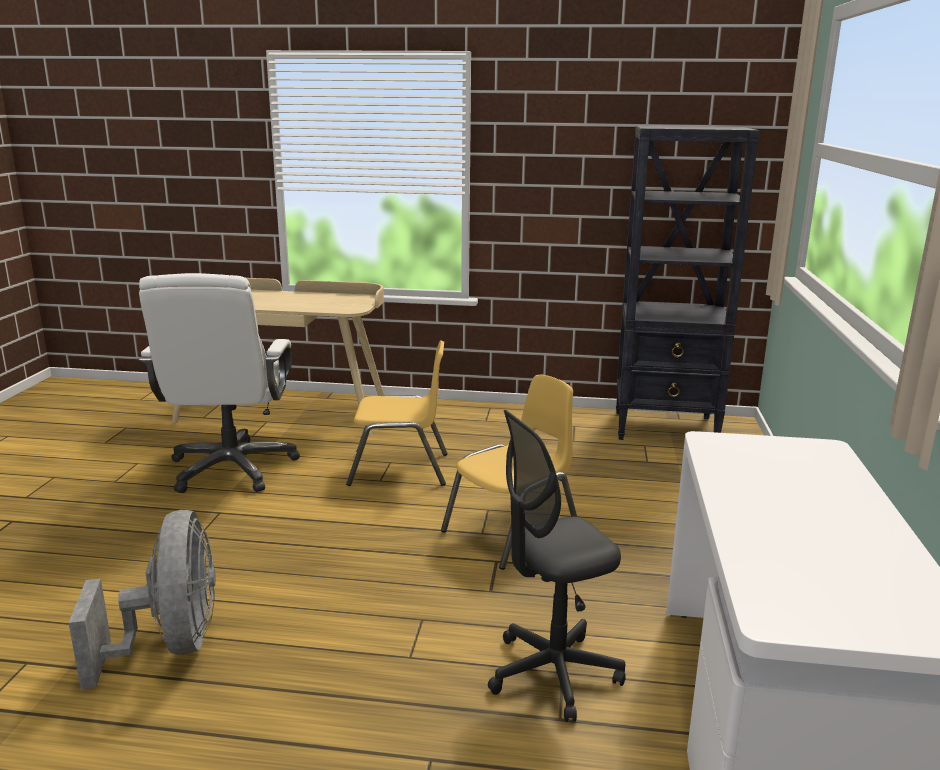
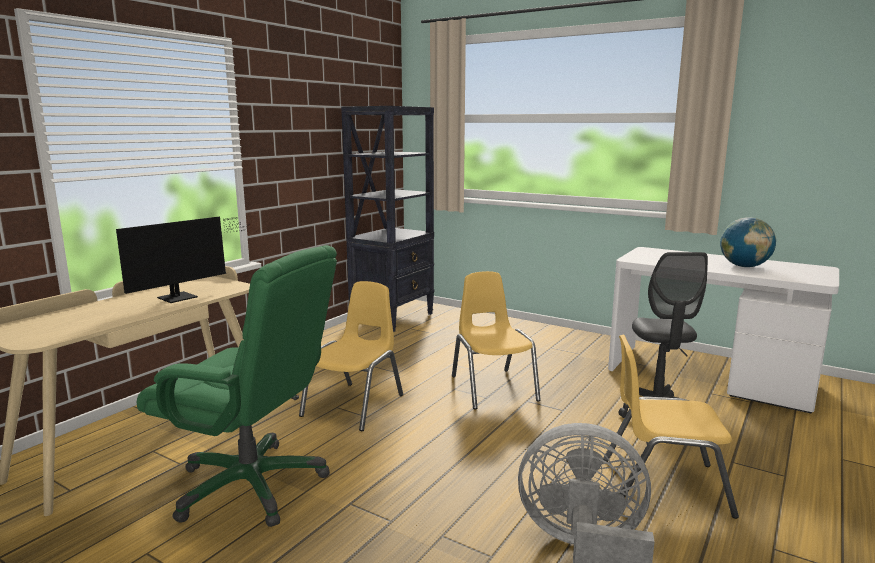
camera: 65 degrees left, 5 degrees down
white office chair [139,273,300,493] -> green office chair [137,245,337,527]
none -> monitor [116,216,246,303]
none -> yellow chair [603,335,739,519]
none -> globe [720,217,776,267]

